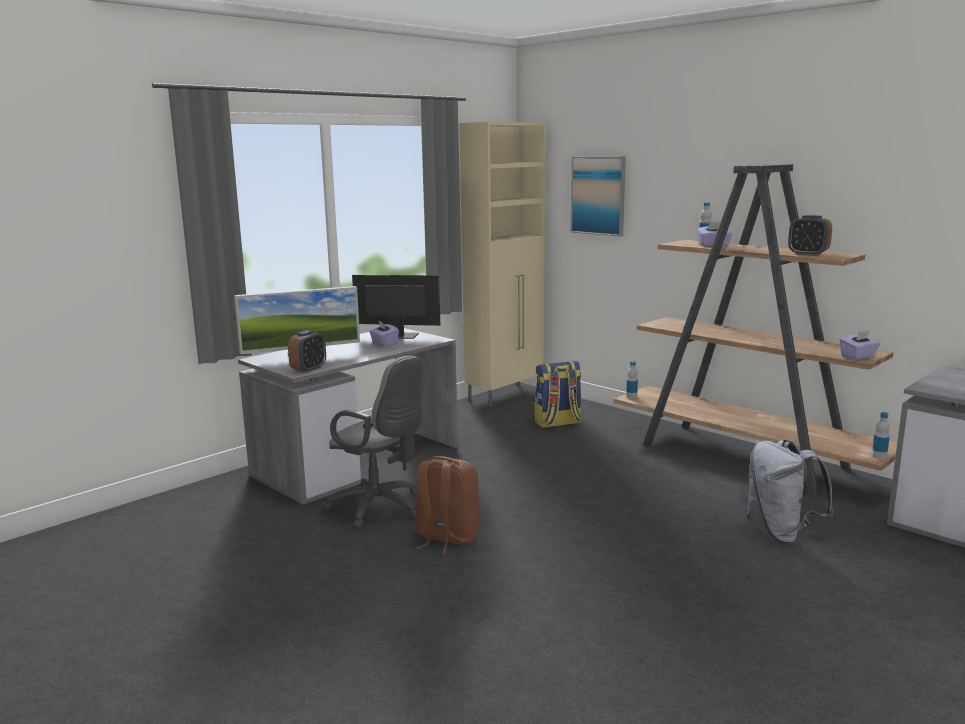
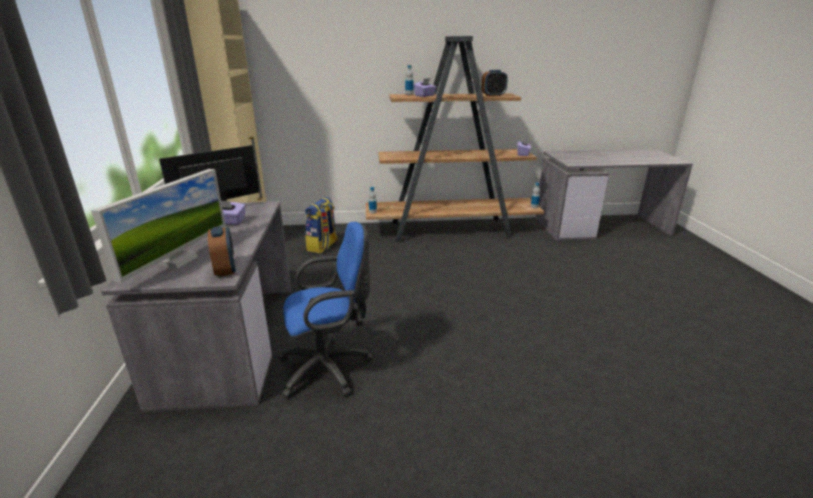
camera: 50 degrees left, 10 degrees up
grey office chair [321,356,423,530] -> blue office chair [279,222,373,399]
brown backpack [415,456,480,554] -> none
picture [571,156,626,236] -> none
grey backpack [747,440,834,545] -> none

